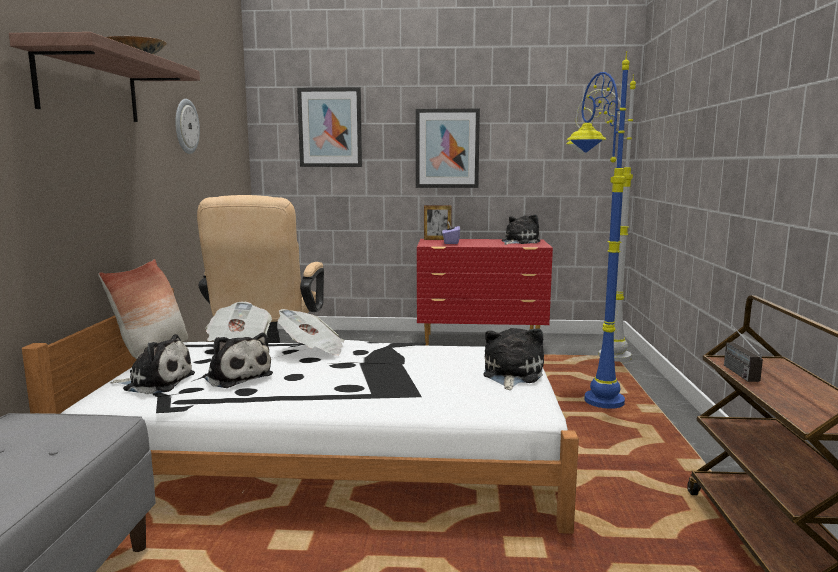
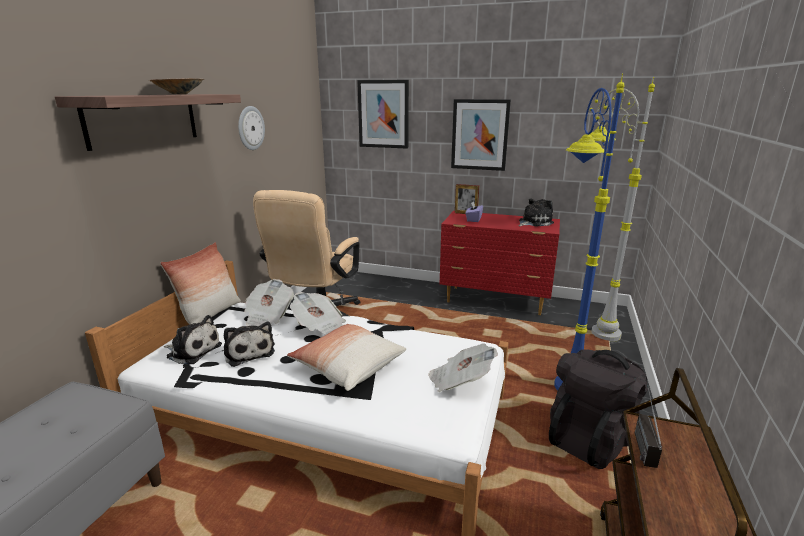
camera: 15 degrees right, 10 degrees up
plush toy [484,328,544,390] -> newspaper [428,343,498,392]
none -> pillow [287,324,406,391]
none -> black backpack [549,349,648,469]

